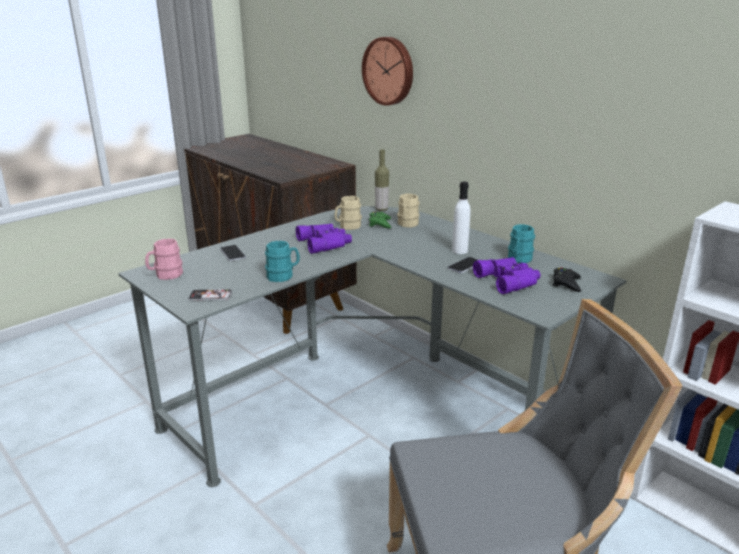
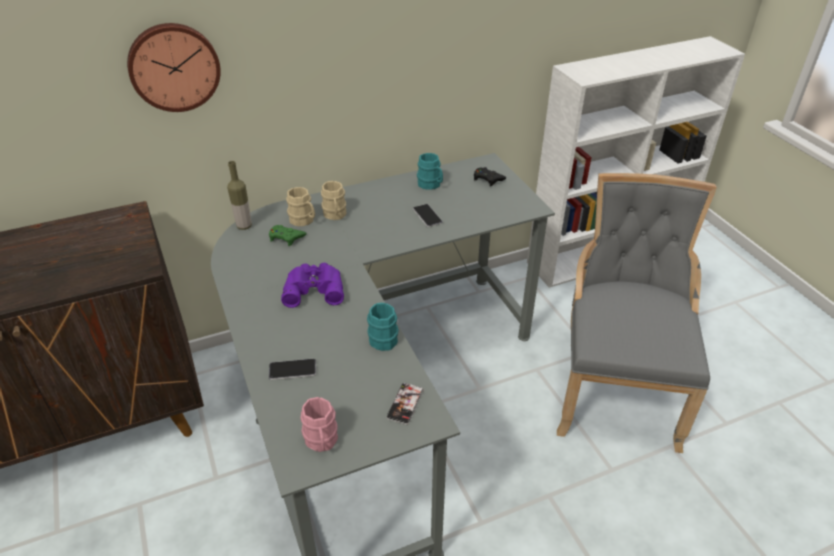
camera: 70 degrees left, 15 degrees up
beige mug [334,196,362,230] -> beige mug moved to [321,181,347,220]
white bottle [452,182,471,254] -> none
purple binoculars [473,257,541,294] -> none

